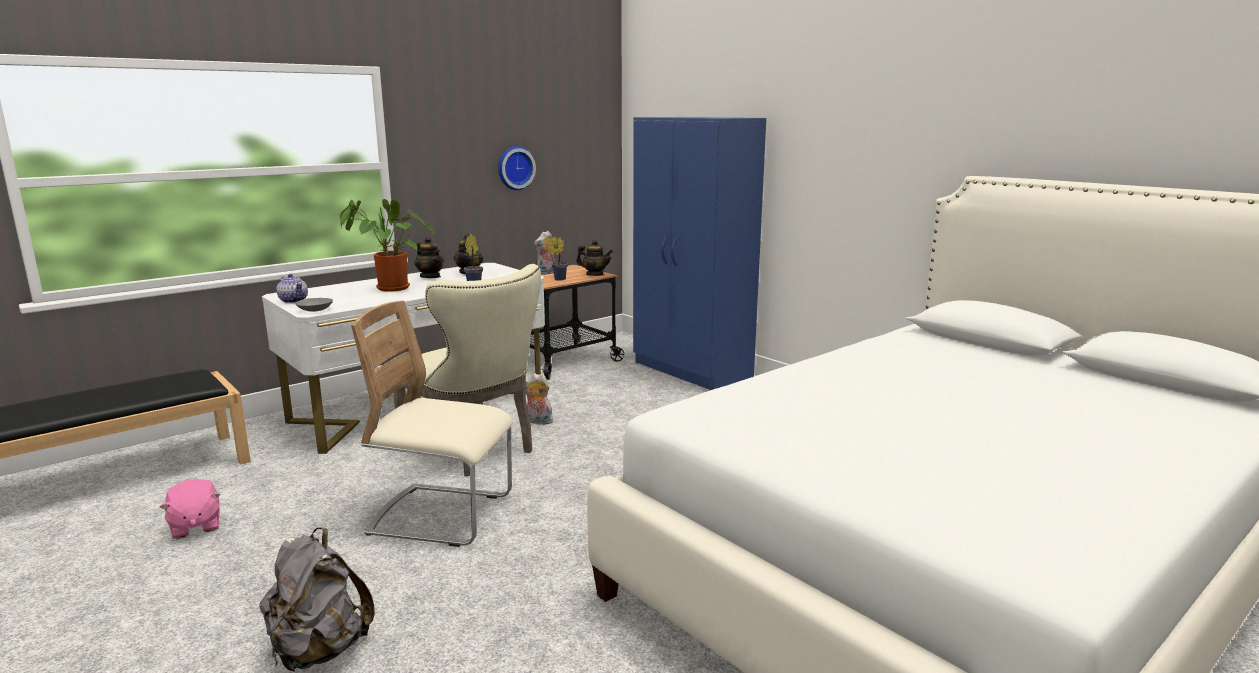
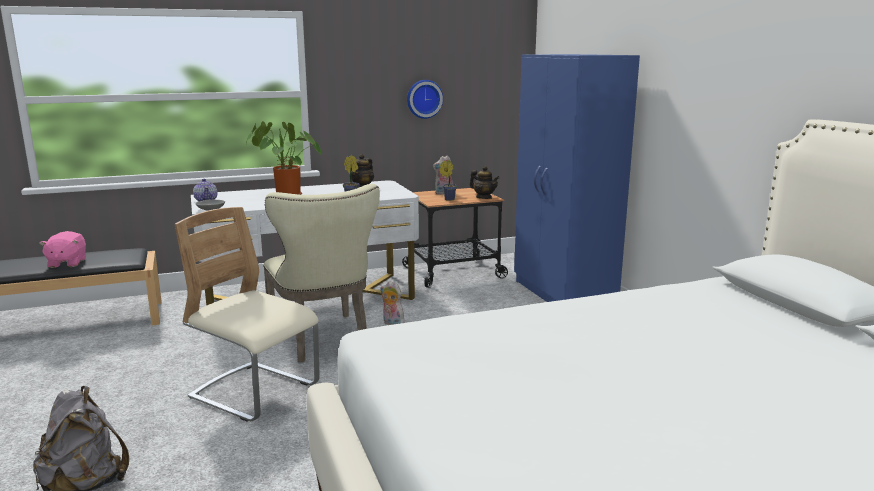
camera: 20 degrees right, 0 degrees up
pink plush toy [159,479,220,539] -> pink plush toy moved to [39,231,86,268]
teapot [415,237,444,278] -> none

